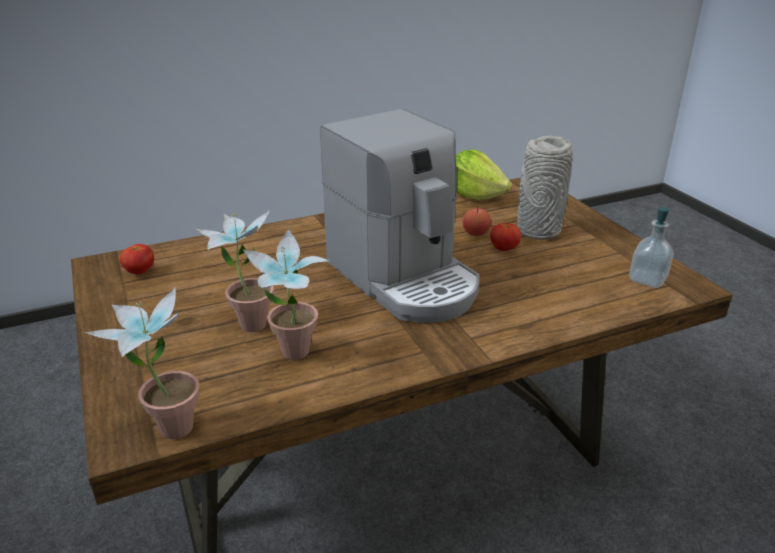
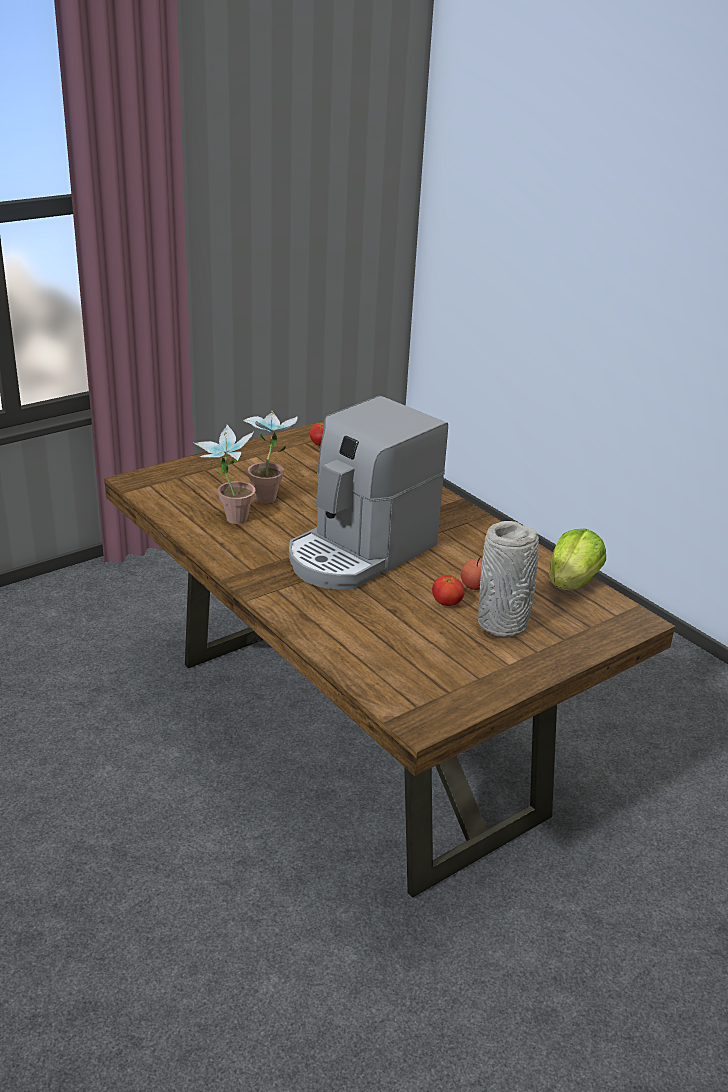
camera: 75 degrees right, 0 degrees up
potted plant [85,287,199,439] -> none
soap dispenser [629,207,674,288] -> none

